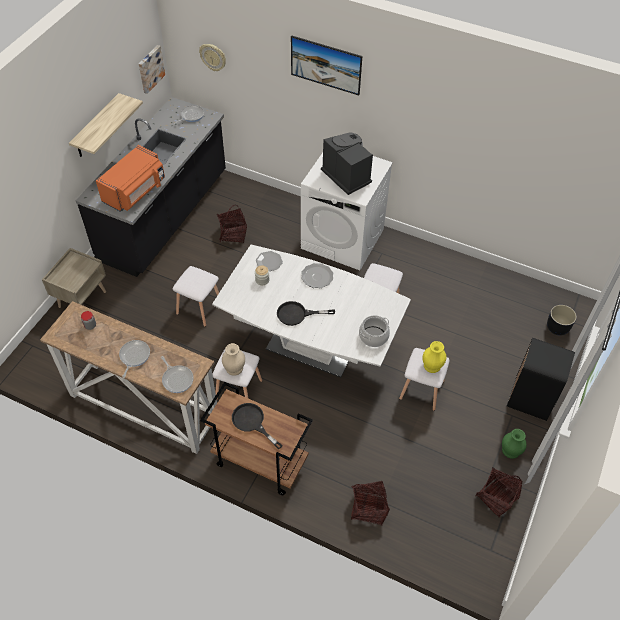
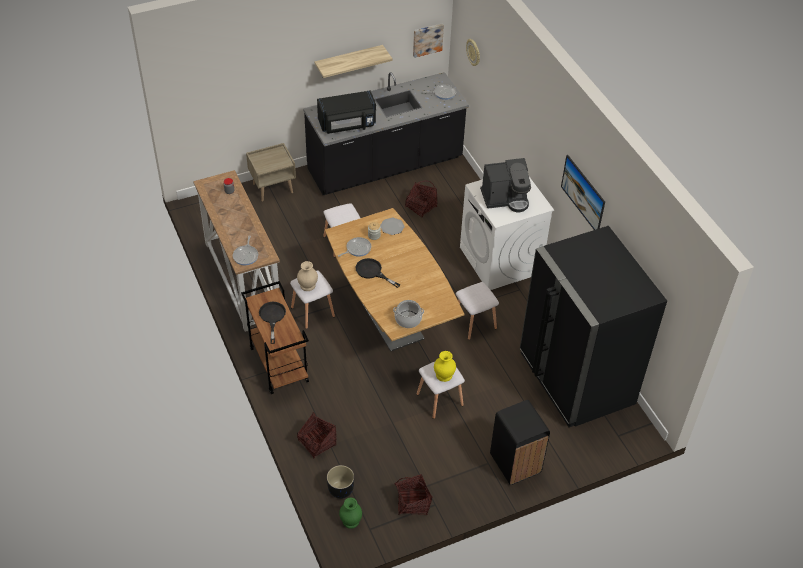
camera: 40 degrees right, 5 degrees down
orange microwave [96,145,165,212] -> black microwave [317,91,376,134]
frying pan [119,340,150,378] -> frying pan moved to [338,237,371,257]
white dining table [212,245,411,377] -> brown dining table [325,208,464,352]
picture [291,35,362,95] -> picture moved to [561,155,605,230]
plate [301,263,333,288] -> none
coffee machine [321,132,373,195] -> coffee machine turned 75 degrees clockwise [480,158,531,212]
green vase [502,429,527,459] -> green vase moved to [339,498,362,529]
black planter [547,305,577,336] -> black planter moved to [327,465,354,499]
none -> black fridge [520,226,667,427]

